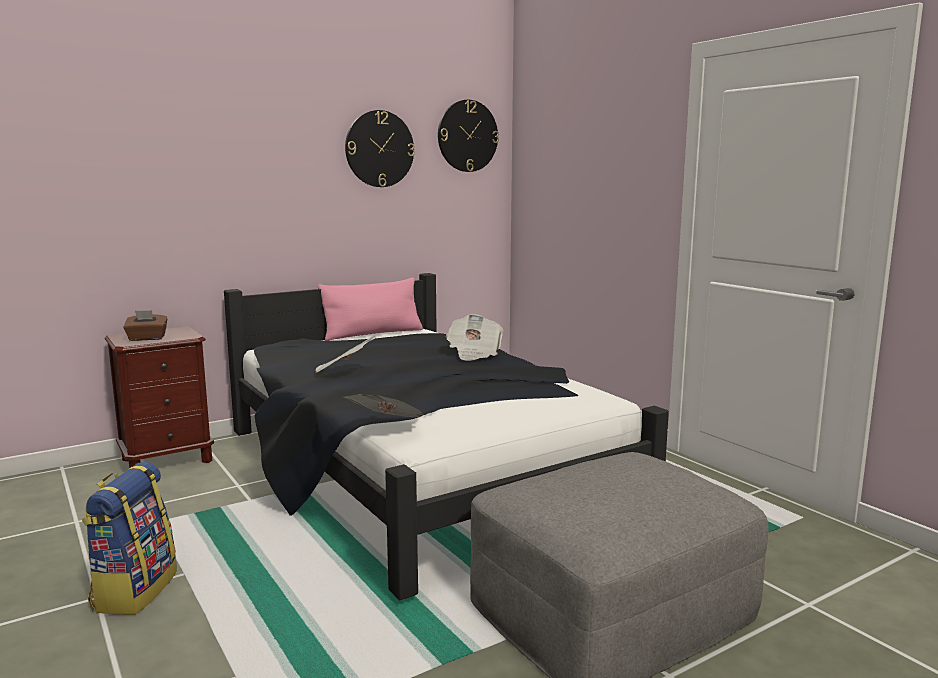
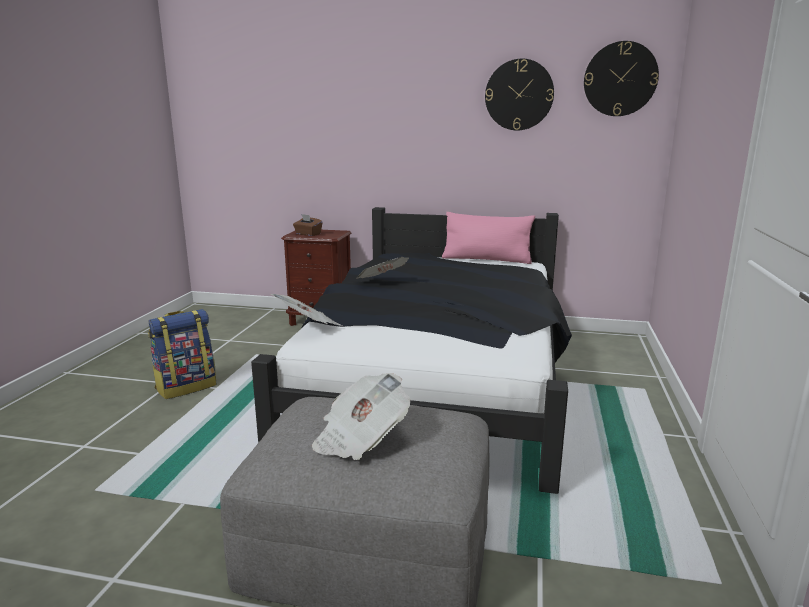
camera: 45 degrees right, 5 degrees up
newspaper [446,314,503,361] -> newspaper moved to [312,373,410,460]

